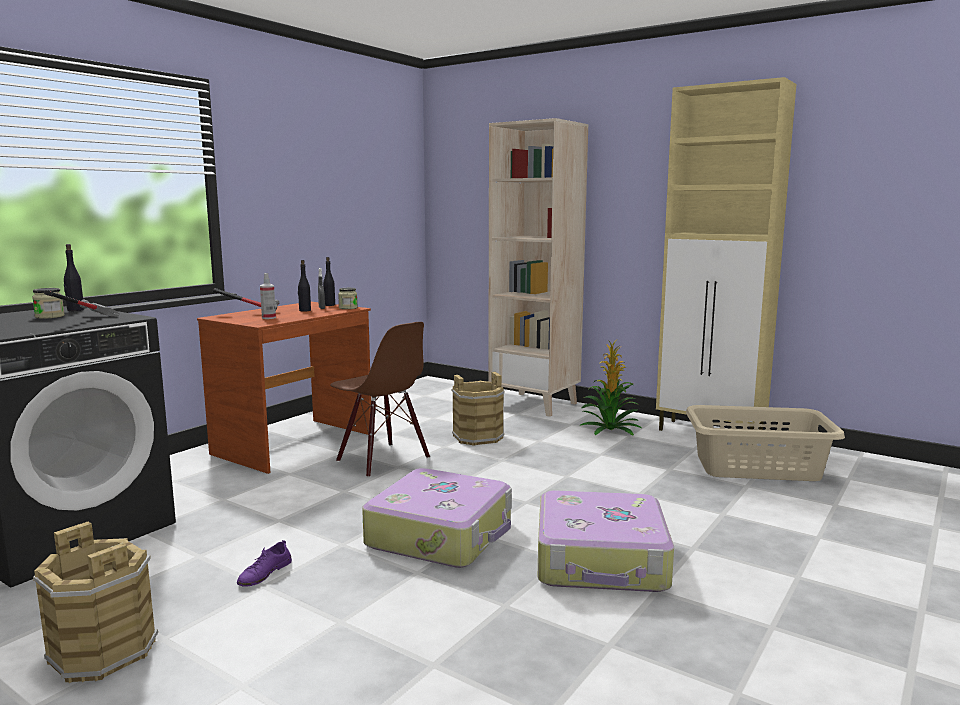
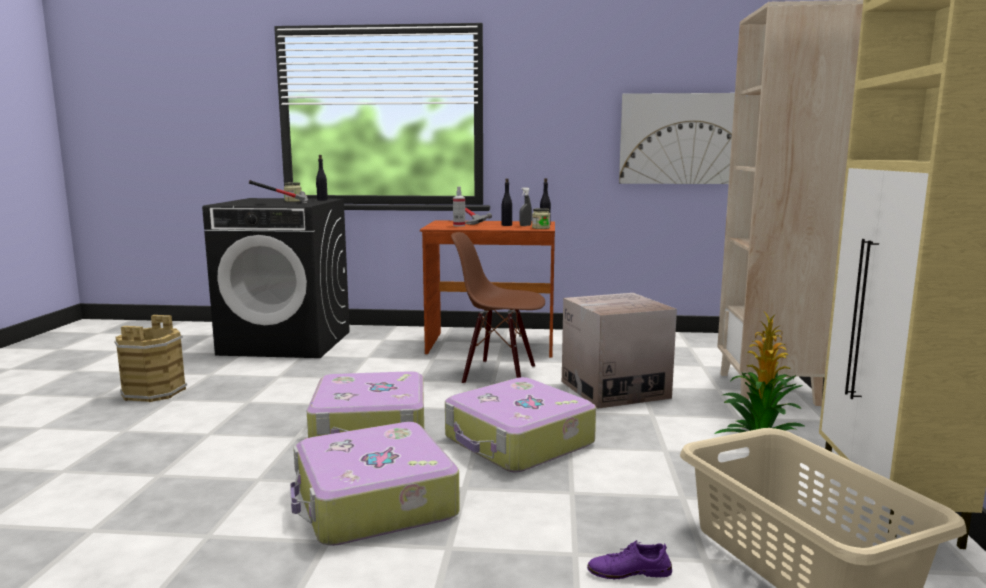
camera: 60 degrees right, 0 degrees up
purple shoe [237,540,292,587] -> purple shoe moved to [587,540,672,580]
brown chair [330,322,430,478] -> brown chair turned 90 degrees clockwise [451,232,545,384]
brown bucket [452,372,504,446] -> cardboard box [562,293,677,409]
none -> suitcase [445,377,596,472]
none -> picture [619,93,735,184]

